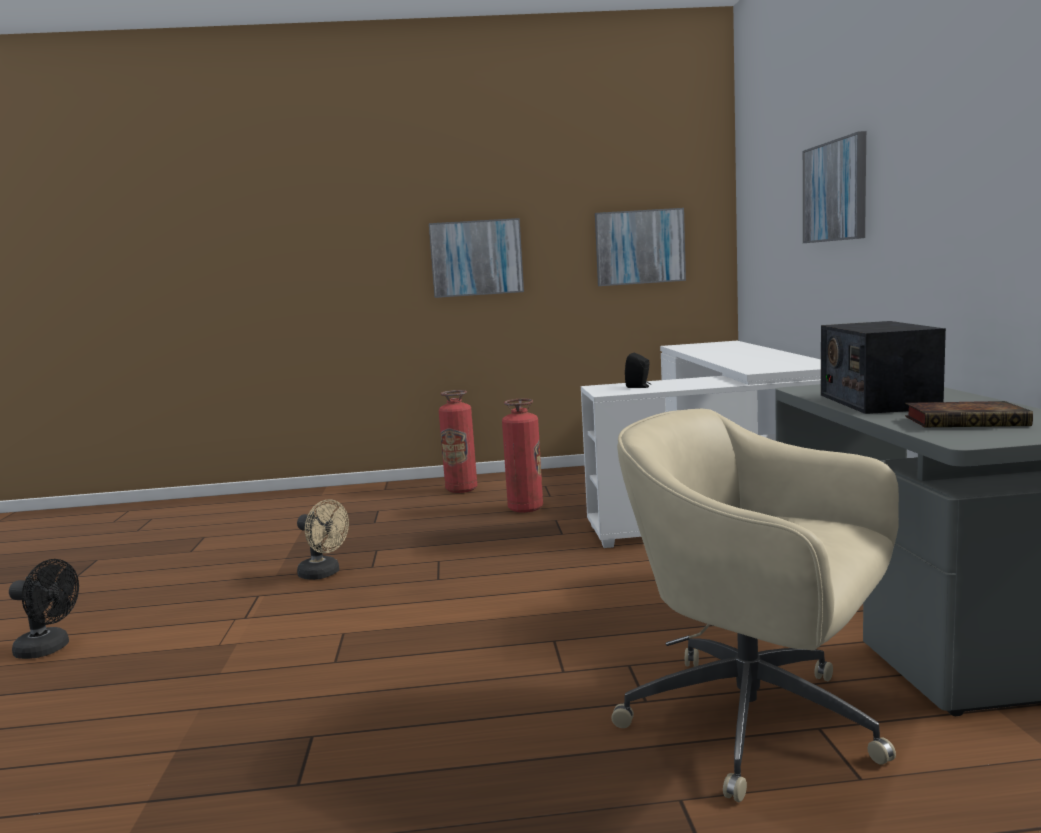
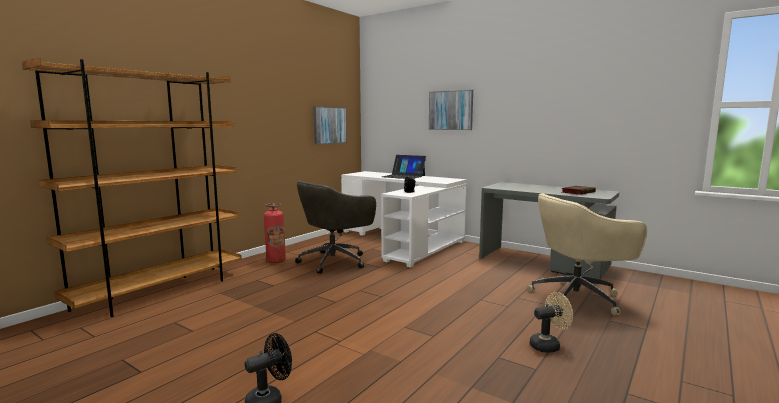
camera: 50 degrees left, 0 degrees up
beige fan [297,499,349,580] -> beige fan moved to [530,292,573,353]
picture [429,218,524,298] -> none
fire extinguisher [502,399,543,513] -> grey office chair [295,181,376,274]
radio [821,321,946,414] -> none
none -> brown bookcase [22,57,242,317]
none -> laptop [382,155,426,179]

